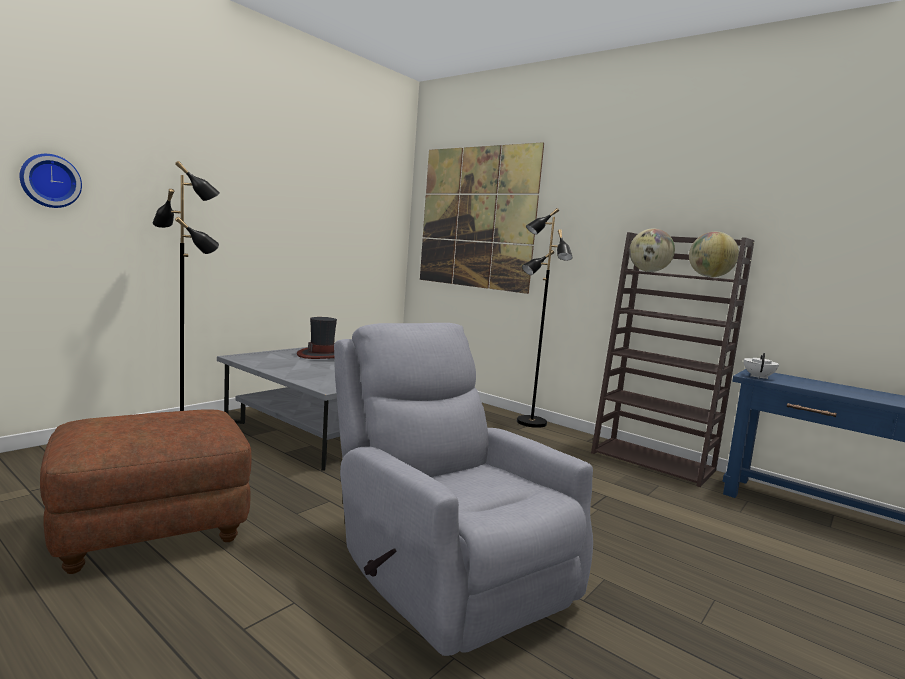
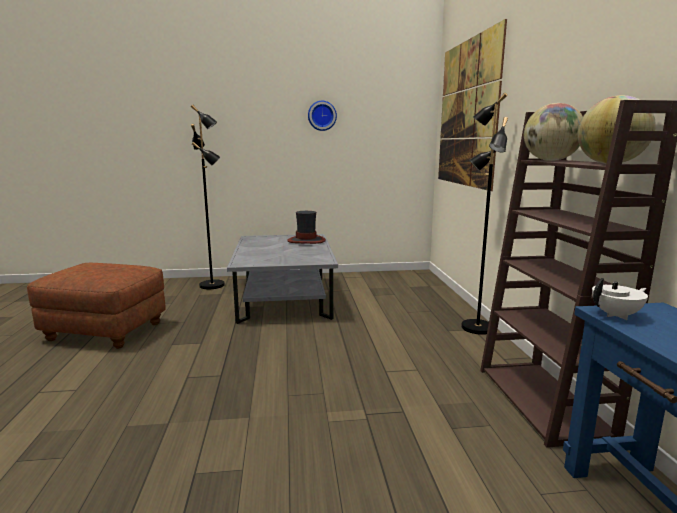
camera: 45 degrees right, 5 degrees up
wall clock [19,154,82,208] -> wall clock moved to [308,101,337,131]
grey armchair [334,323,593,656] -> none

